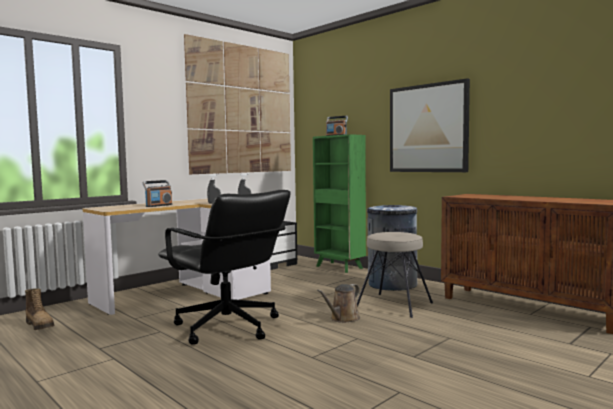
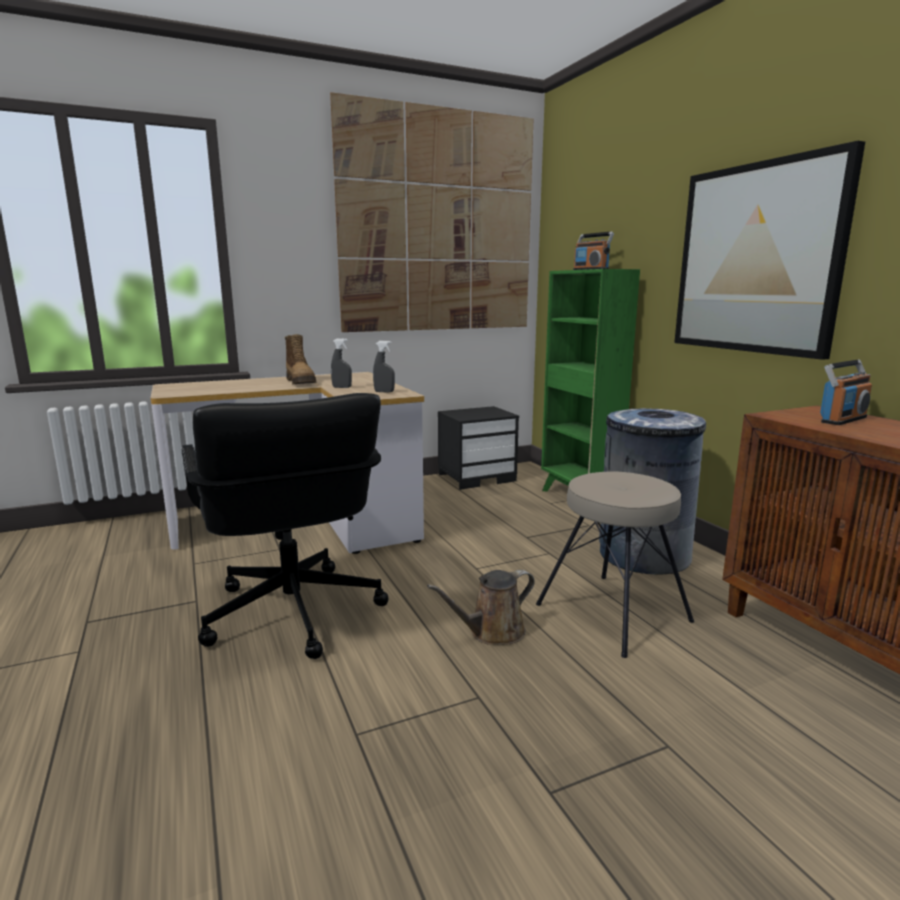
camera: 20 degrees right, 10 degrees up
boot [25,288,55,330] -> boot moved to [285,335,316,384]
radio [143,180,172,207] -> radio moved to [820,359,872,425]

